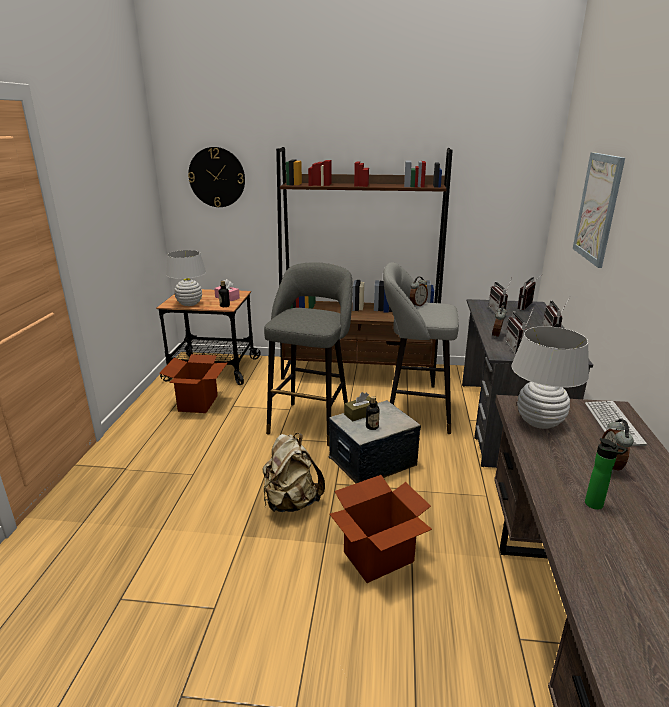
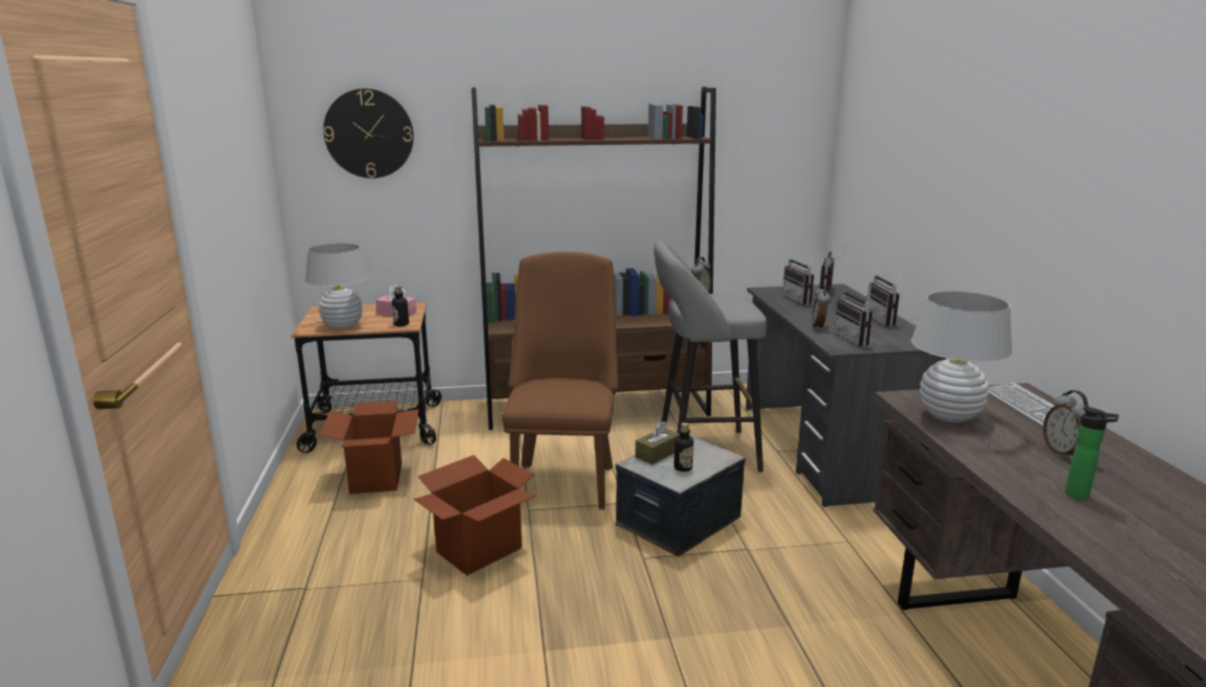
camera: 15 degrees left, 5 degrees down
beige backpack [262,433,325,512] -> none
grey stool [264,262,353,446] -> brown chair [502,252,618,509]
cardboard box [330,475,432,583] -> cardboard box moved to [414,455,536,575]
picture [573,152,625,268] -> none

